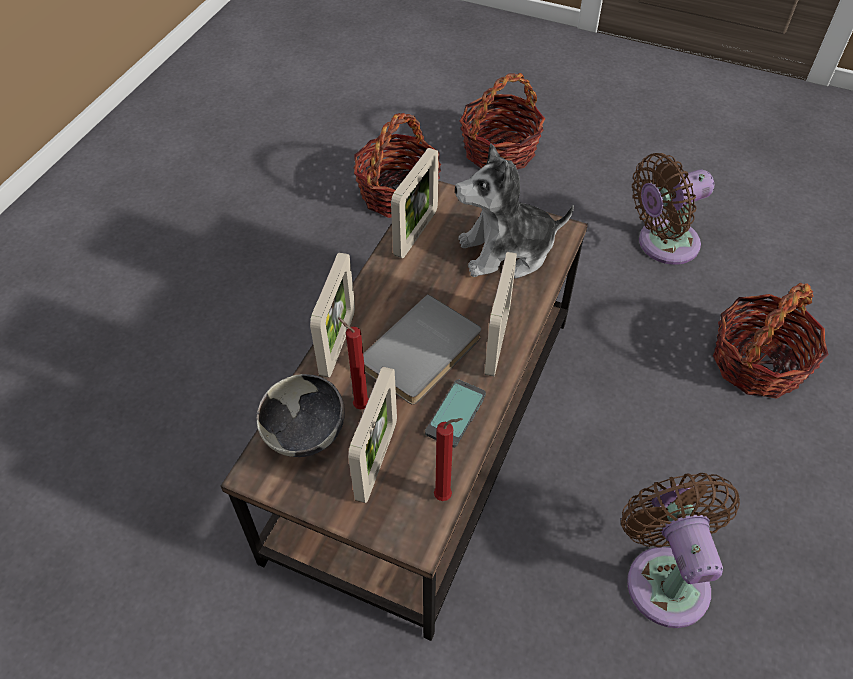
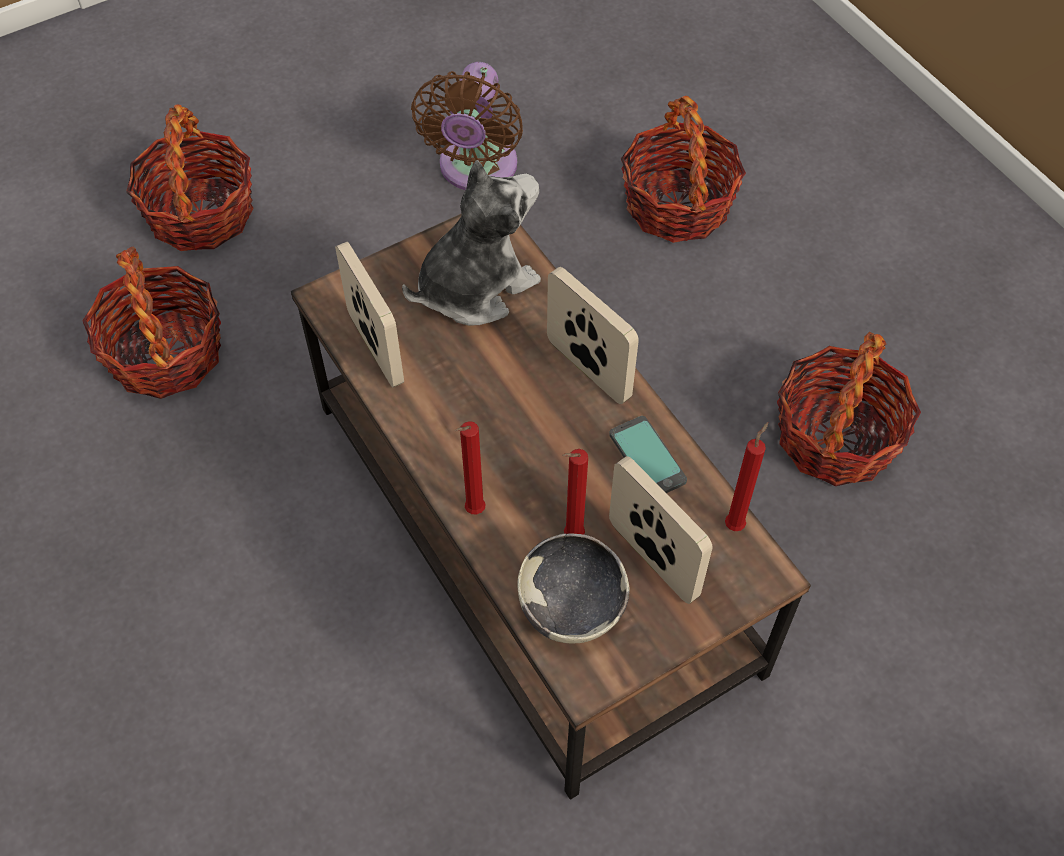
camera: 55 degrees left, 5 degrees up
picture frame [310,253,355,377] -> red candle [455,421,486,514]
grey book [363,294,481,405] -> none
plush toy [455,143,574,279] -> plush toy turned 150 degrees counterclockwise [402,160,541,326]
brown fan [621,473,740,628] -> basket [777,332,921,486]

